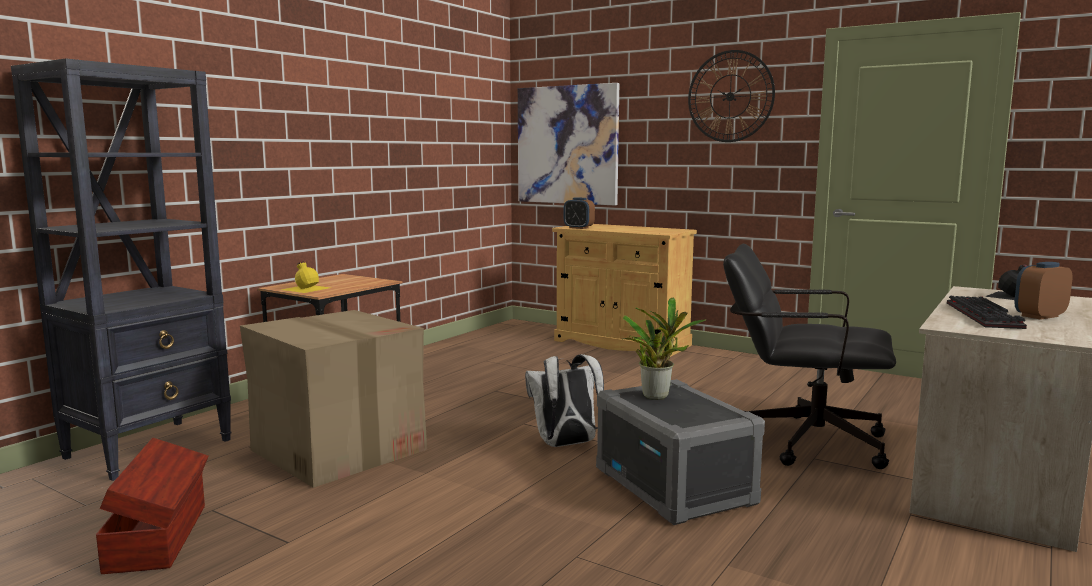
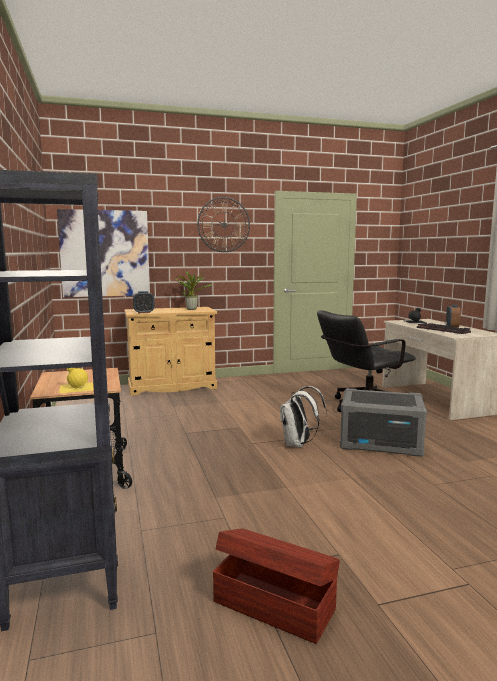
camera: 50 degrees left, 0 degrees up
cardboard box [240,310,427,488] -> none
potted plant [623,298,707,400] -> potted plant moved to [175,271,212,310]

